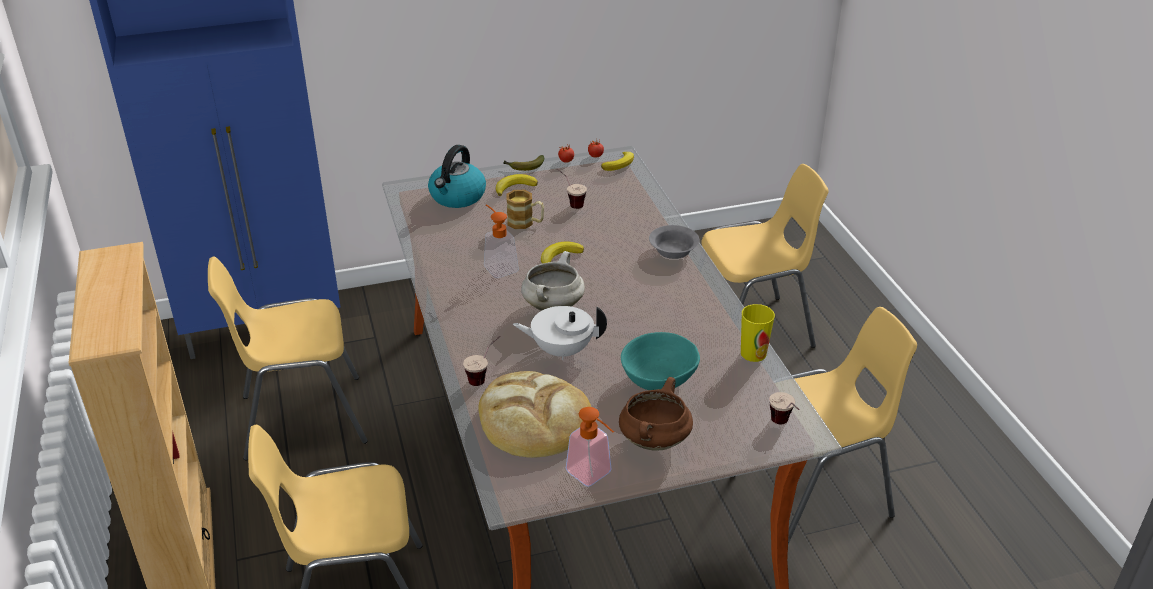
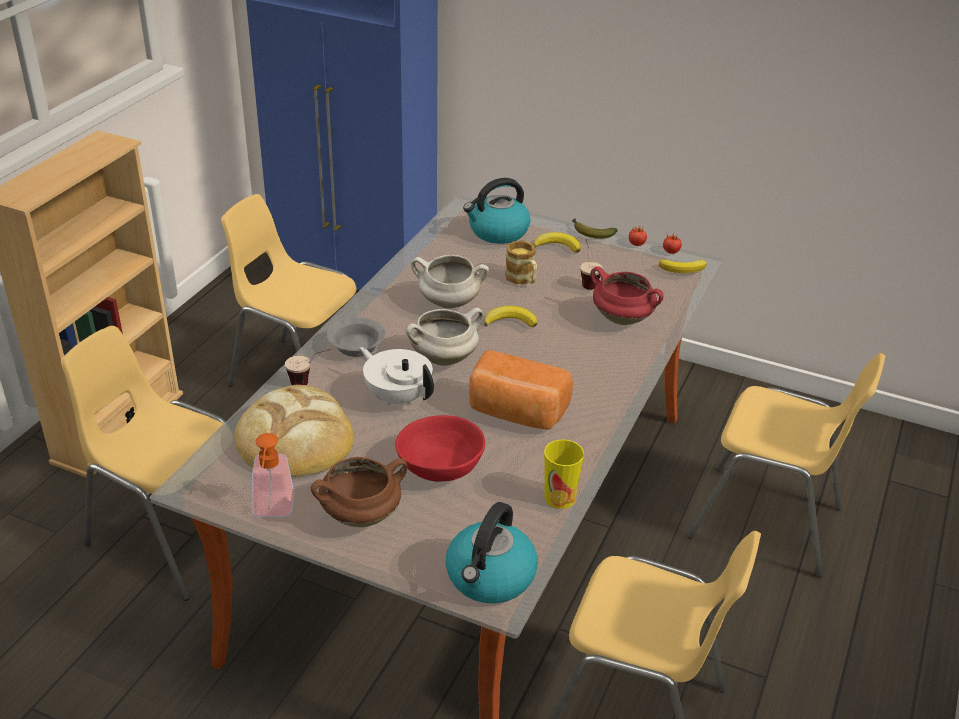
camera: 40 degrees right, 0 degrees up
soap dispenser [484,204,519,278] -> white cooking pot [411,255,489,308]
turquoise bowl [621,332,700,390] -> red bowl [395,415,485,482]
grey bowl [649,225,699,259] -> grey bowl moved to [327,317,385,357]
cup [769,392,800,424] -> kettle [446,502,538,603]
none -> bread [469,350,573,430]
none -> red cooking pot [590,267,664,325]

